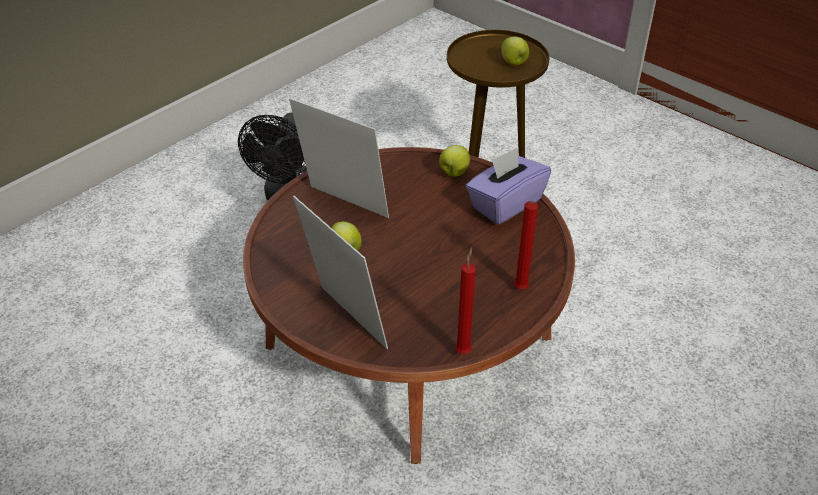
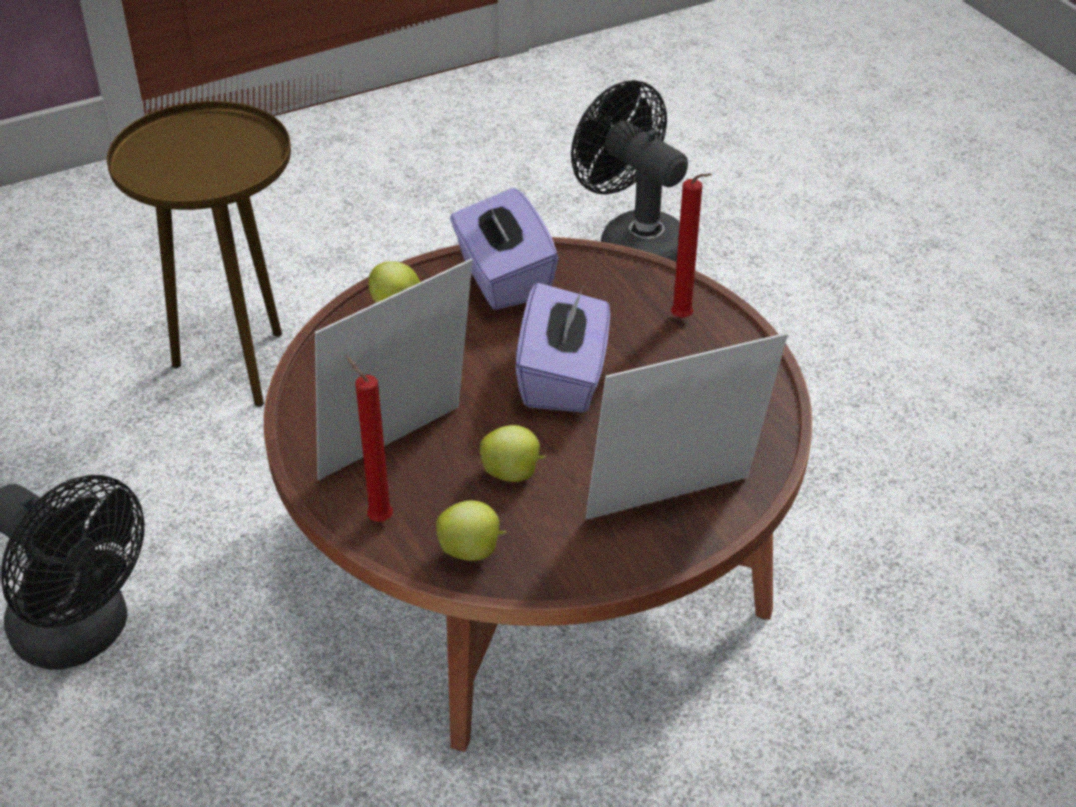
camera: 70 degrees left, 0 degrees up
red candle [455,247,476,354] -> red candle moved to [346,356,393,522]
apple [501,37,529,65] -> apple moved to [436,500,507,561]
none -> purple tissue box [516,283,610,412]
none -> black fan [571,80,688,262]

